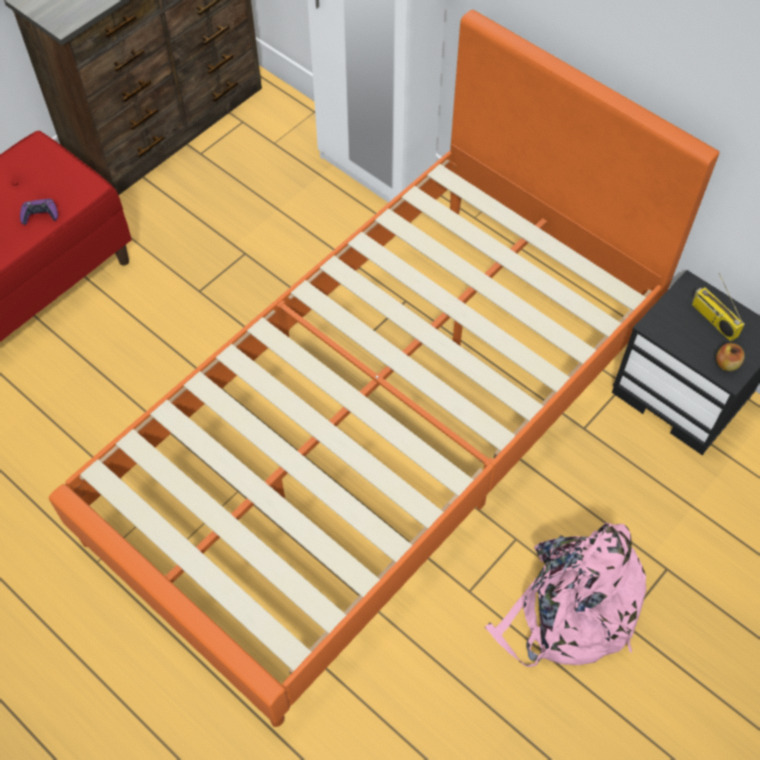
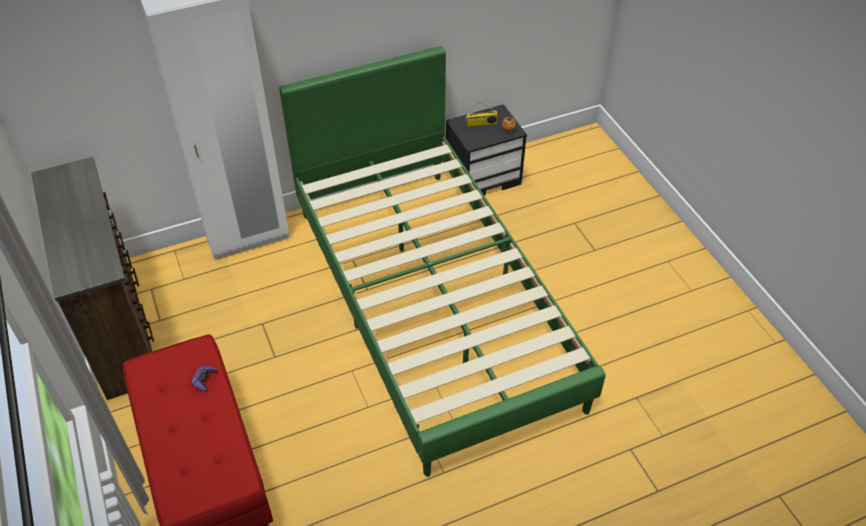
camera: 65 degrees left, 10 degrees down
orange bed [49,10,719,727] -> green bed [279,46,606,477]
pink backpack [485,522,647,667] -> none

